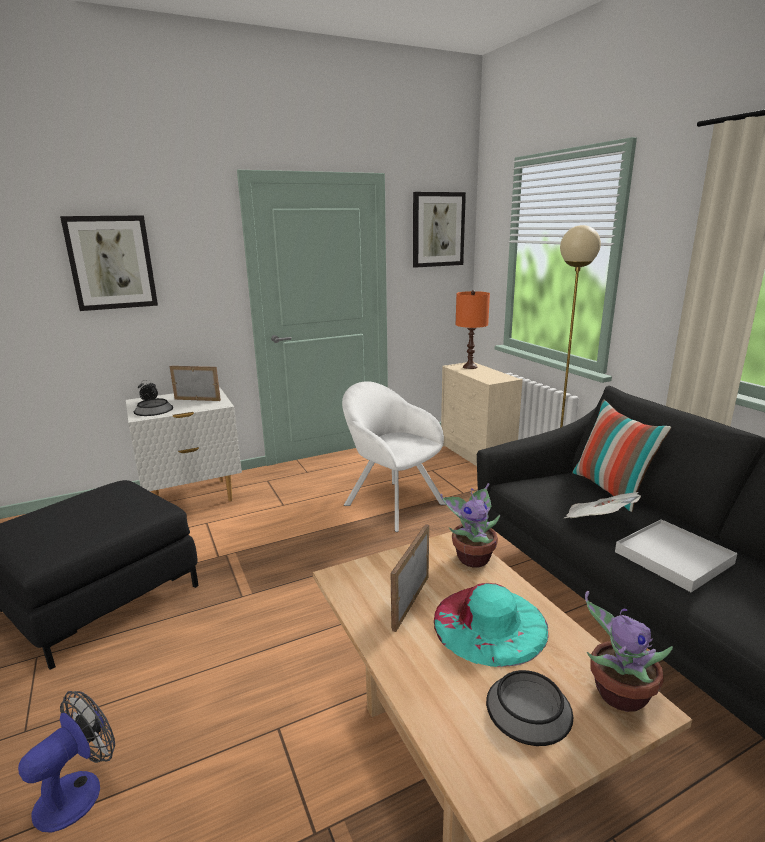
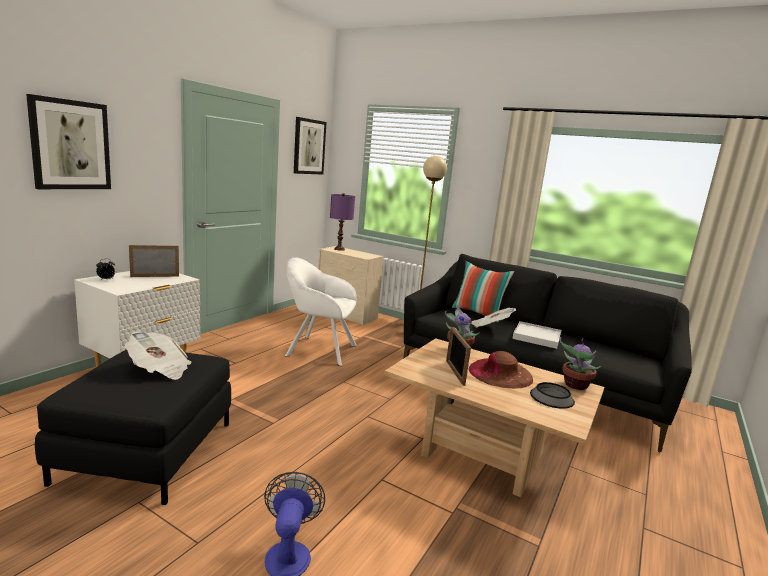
camera: 35 degrees left, 5 degrees down
bowl [134,398,173,416] -> none
turquoise hat [434,583,549,667] -> brown hat [468,351,533,389]
orange table lamp [456,290,490,369] -> purple table lamp [330,193,355,251]
none -> newspaper [125,331,192,380]

